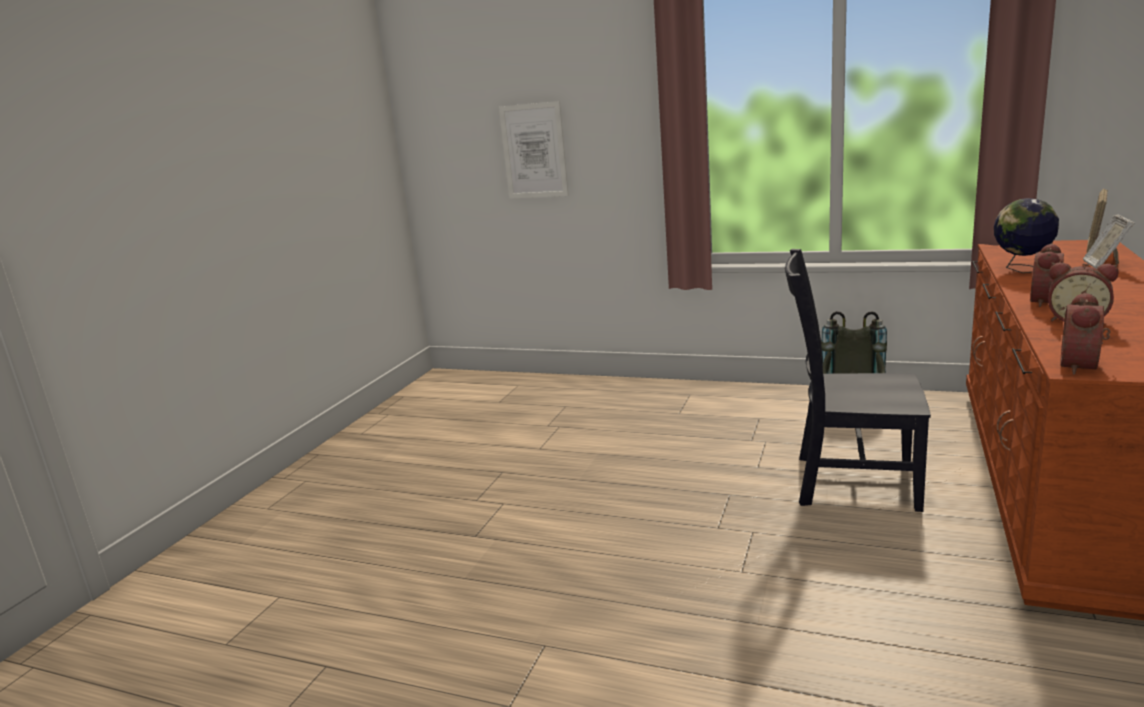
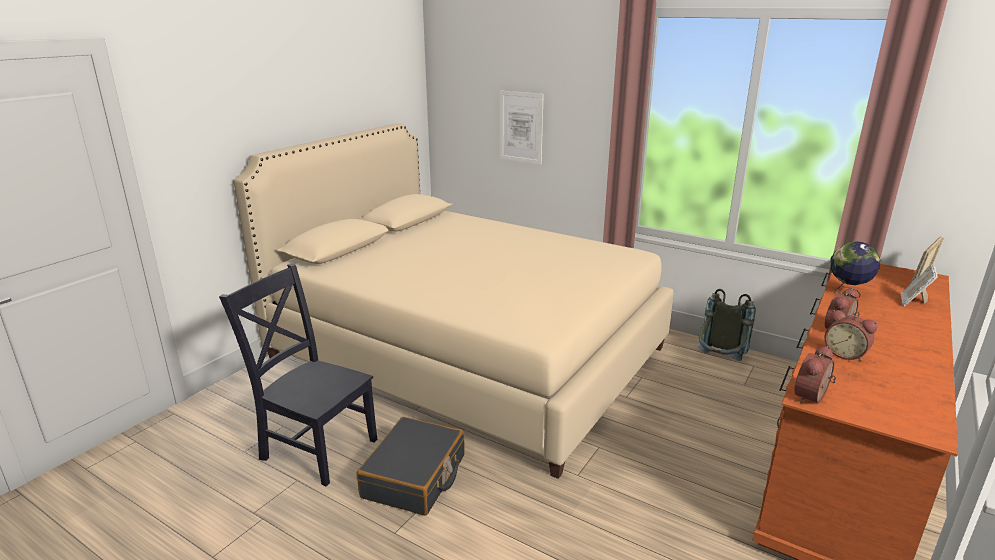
camera: 10 degrees right, 5 degrees up
black chair [785,249,931,512] -> black chair moved to [219,263,377,486]
none -> beige bed [233,123,674,479]
none -> black suitcase [357,417,465,516]

